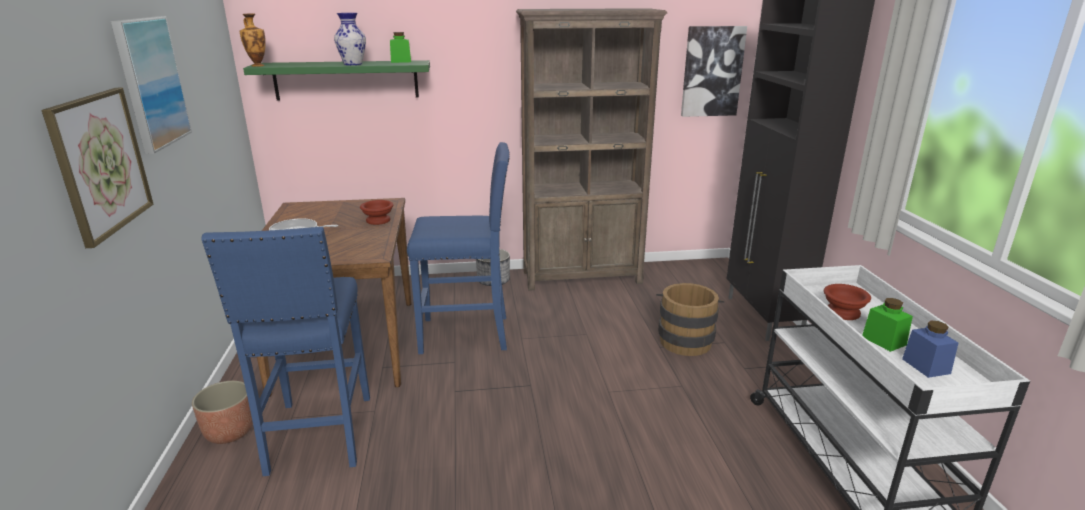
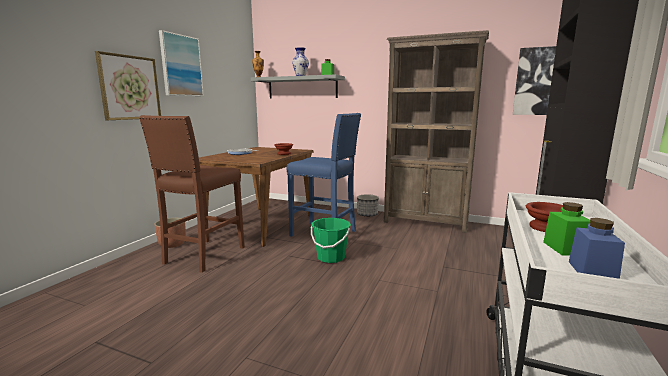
camera: 30 degrees right, 10 degrees down
blue stool [202,227,370,476] -> brown stool [139,115,245,273]
green shelf [243,60,430,101] -> grey shelf [251,74,345,98]
brown bucket [656,283,724,356] -> none
none -> green bucket [311,218,351,263]

